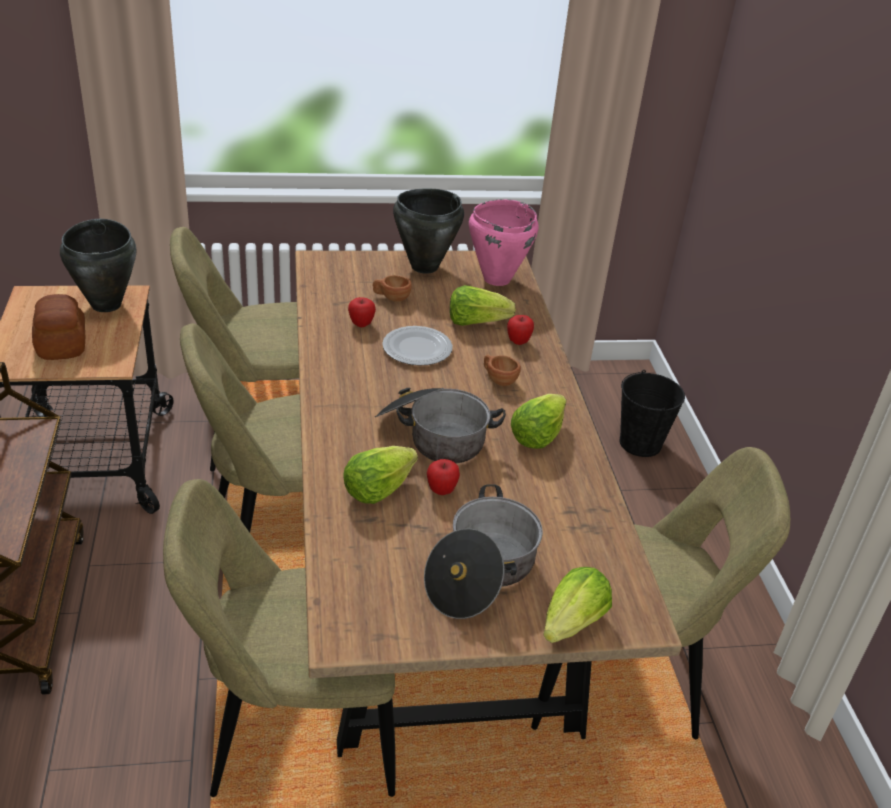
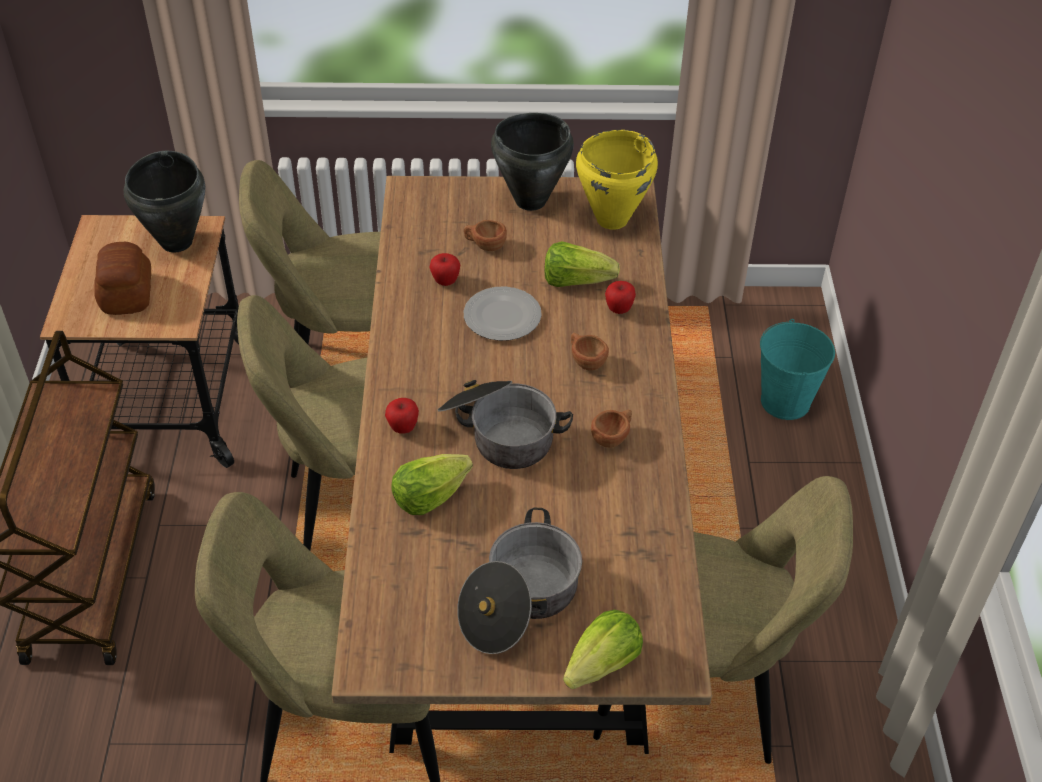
camera: 10 degrees right, 10 degrees up
apple [427,459,460,495] -> apple moved to [385,398,419,434]
pink cooking pot [469,199,538,286] -> yellow cooking pot [576,130,658,230]
lettuce [511,394,567,449] -> brown cup [591,410,632,448]
black bucket [619,370,685,457] -> turquoise bucket [760,319,835,420]

